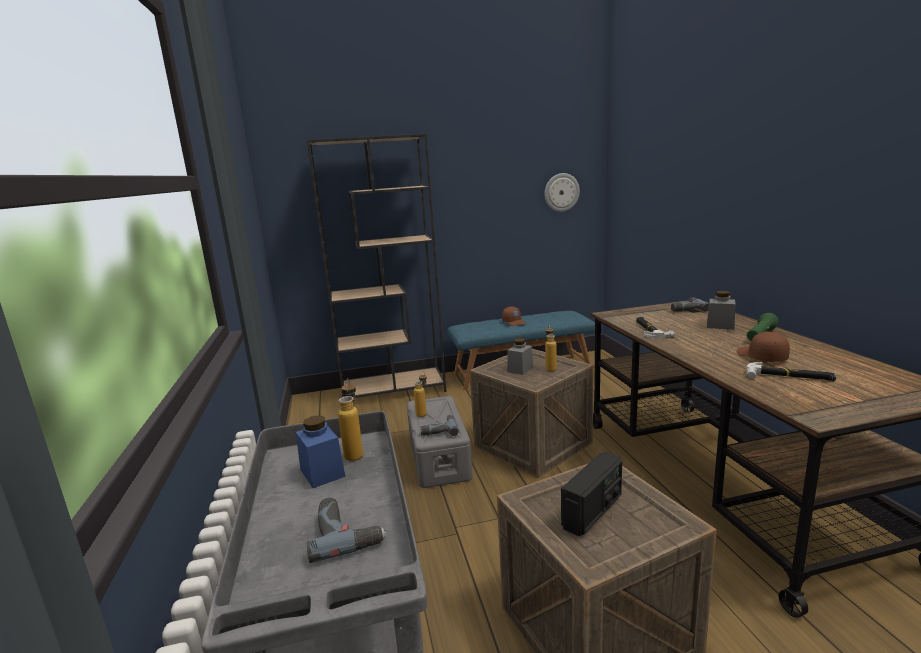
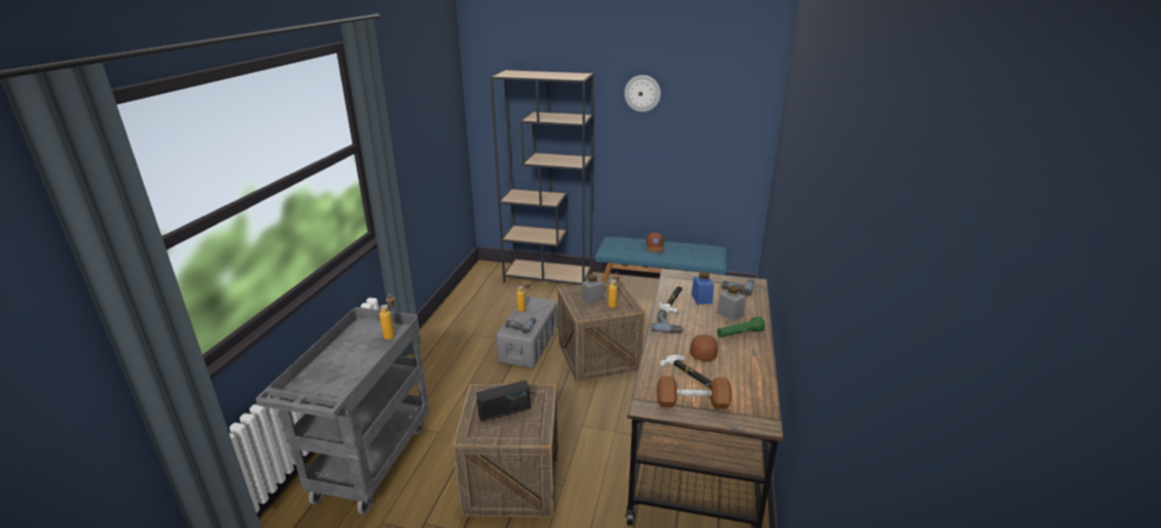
camera: 25 degrees right, 10 degrees up
blue jar [296,415,346,488] -> blue jar moved to [691,272,714,305]
power drill [307,497,387,563] -> power drill moved to [651,309,684,333]
wall clock [544,173,580,212] -> wall clock moved to [624,75,661,112]
none -> brown dumbbell [657,376,732,409]

